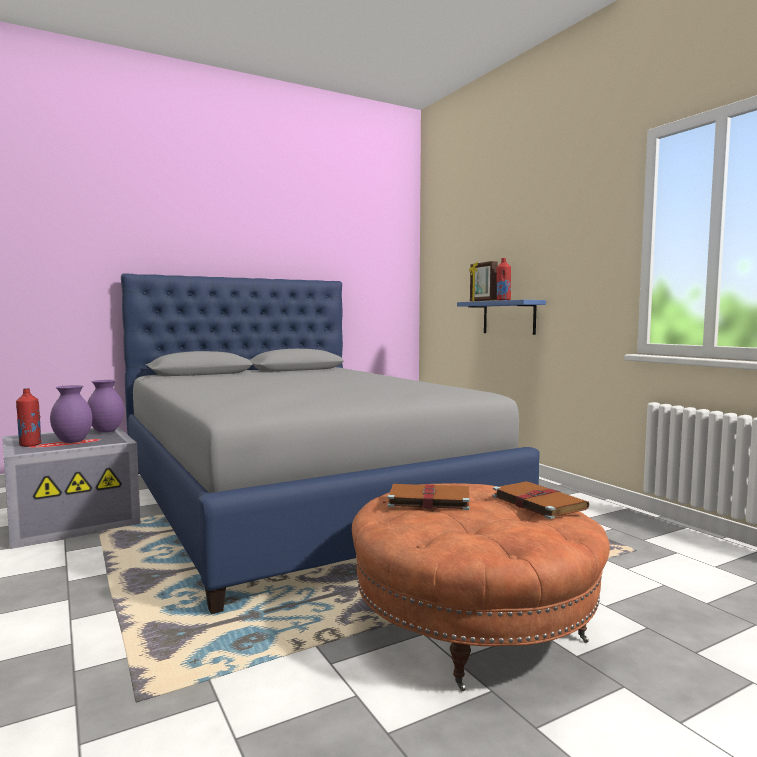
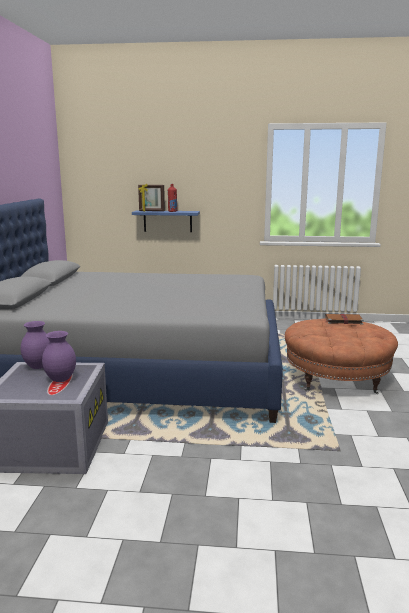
camera: 55 degrees left, 10 degrees up
red bottle [16,388,42,447] -> none
brown book [382,484,470,510] -> none

